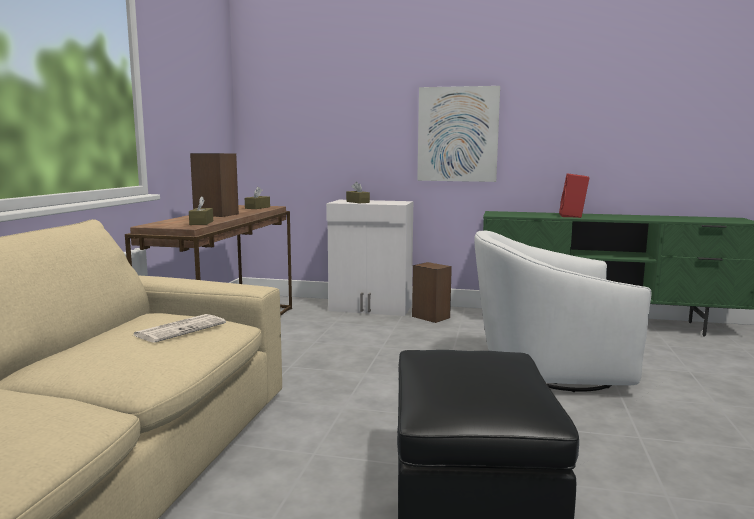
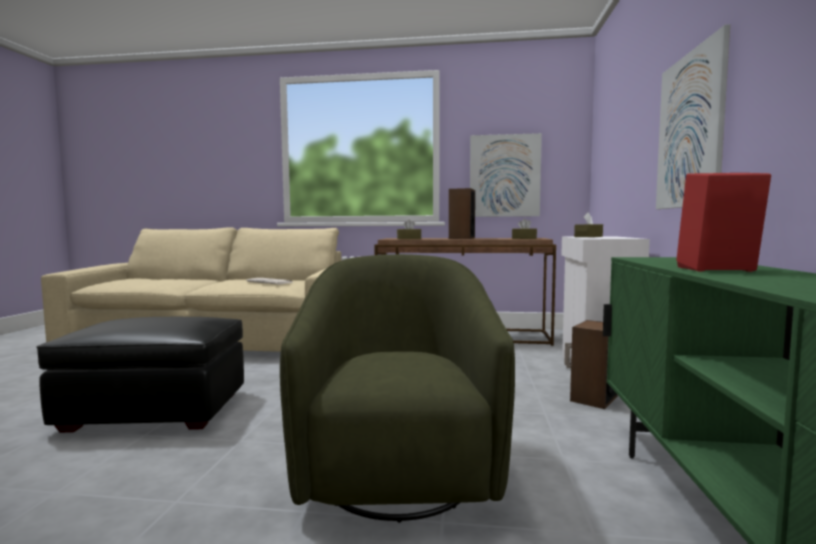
camera: 85 degrees right, 5 degrees down
white armchair [474,231,652,392] -> green armchair [280,254,515,523]
none -> picture [470,133,542,217]

